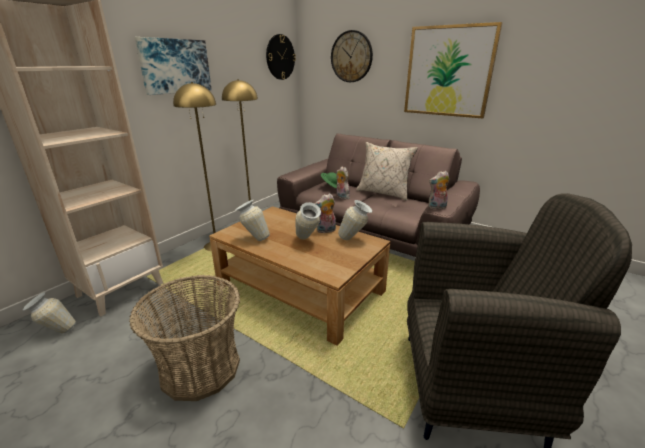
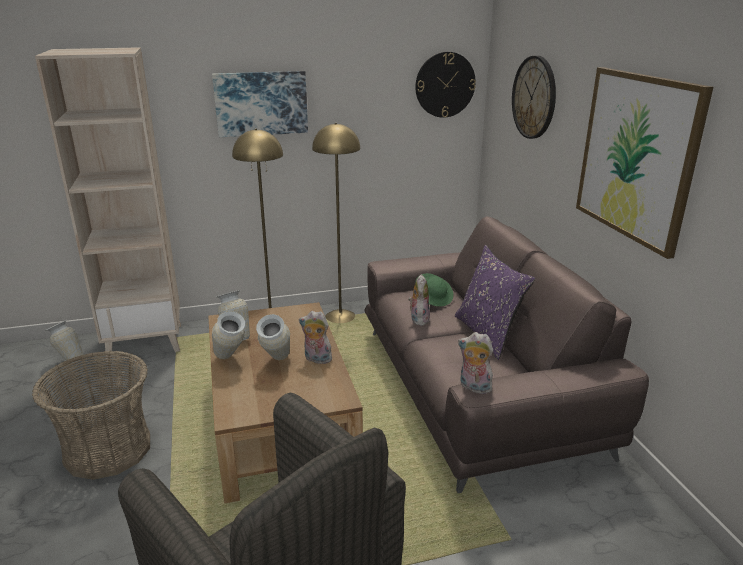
camera: 40 degrees right, 0 degrees up
vase [338,200,372,240] -> vase moved to [212,311,245,359]
beige pillow [356,142,418,201] -> purple pillow [455,245,535,360]

